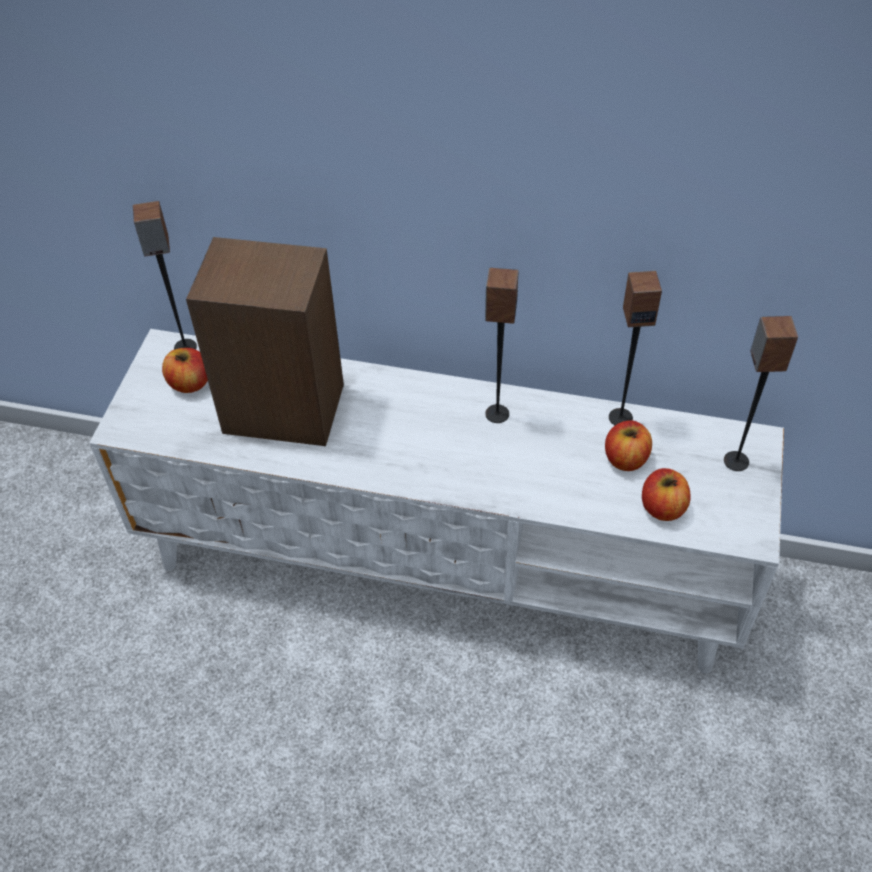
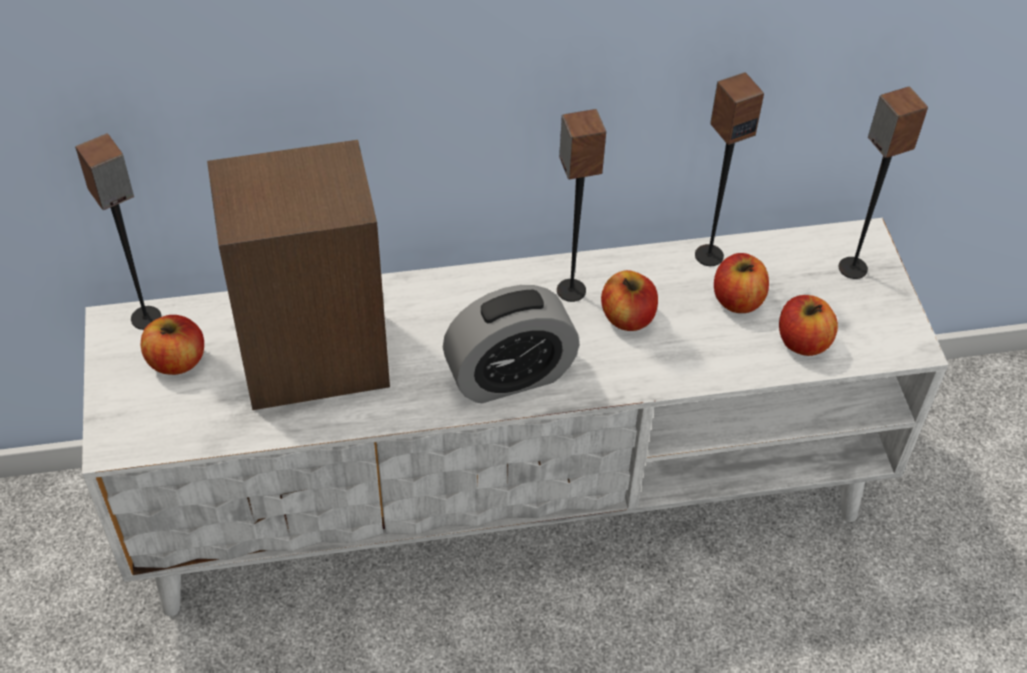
camera: 25 degrees left, 0 degrees up
none -> alarm clock [443,285,579,403]
none -> apple [601,270,658,331]

